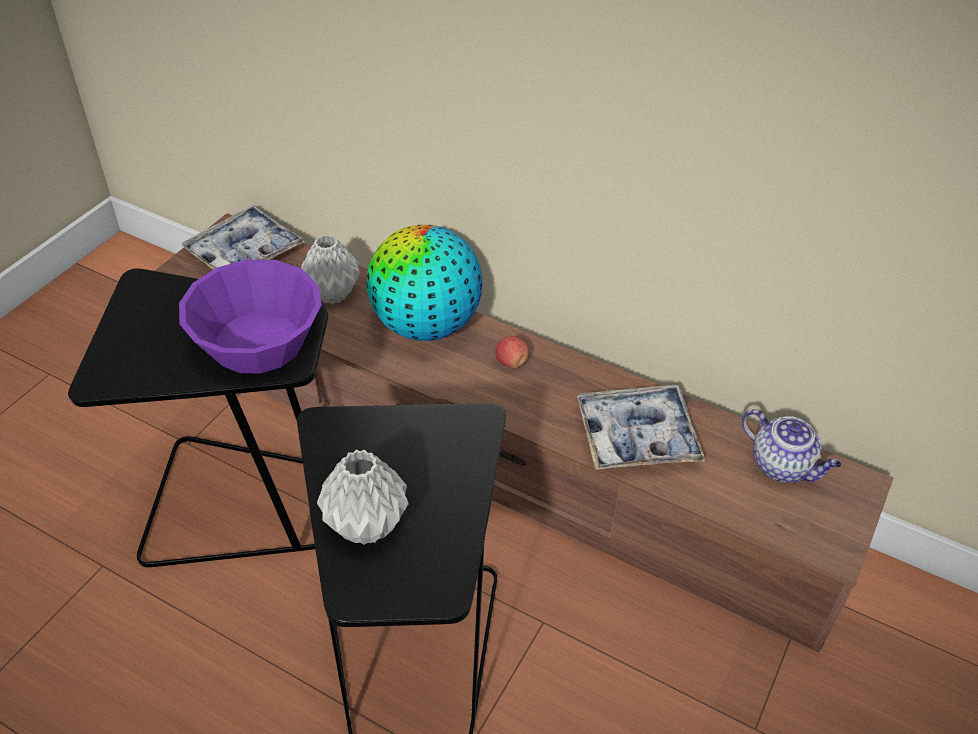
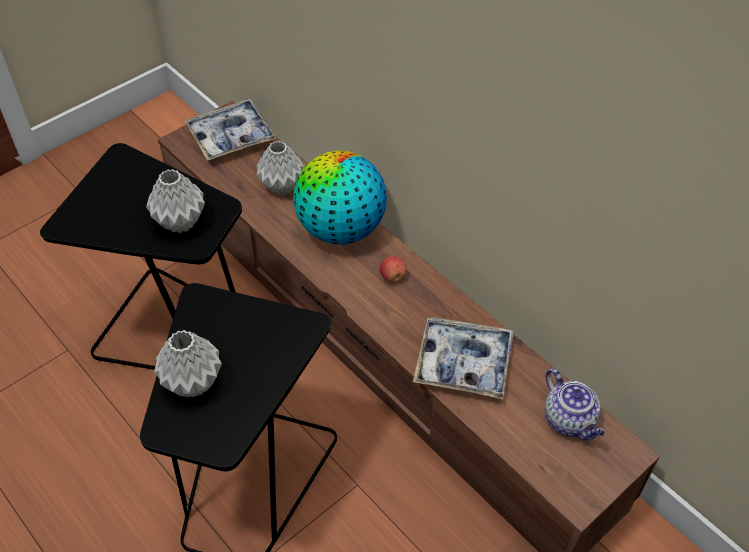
camera: 20 degrees right, 5 degrees up
purple bowl [179,260,321,373] -> grey vase [146,169,205,233]

